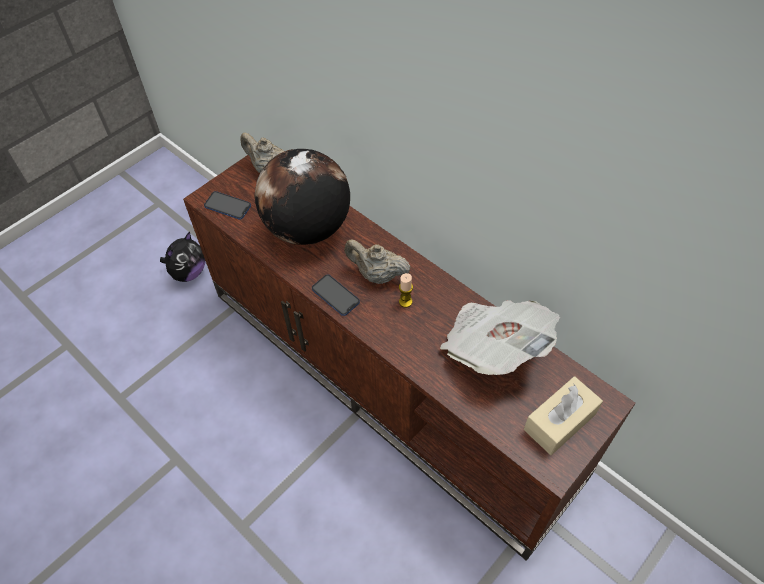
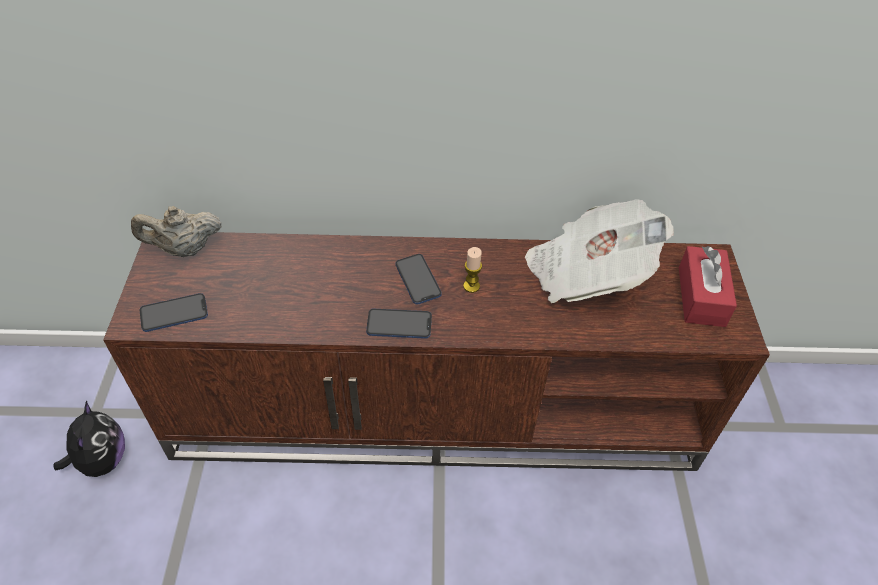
camera: 45 degrees left, 5 degrees down
globe [254,149,350,245] -> none
beige teapot [344,239,410,284] -> phone [395,254,442,304]
beige tissue box [524,376,603,455] -> red tissue box [679,246,737,327]

